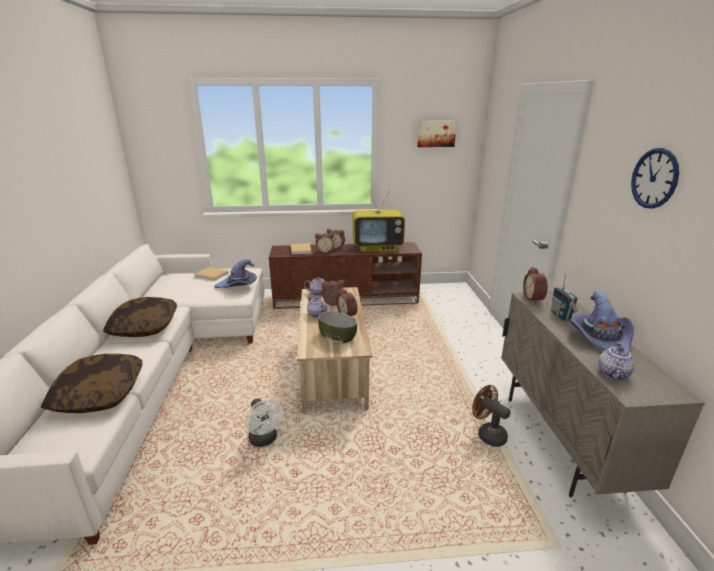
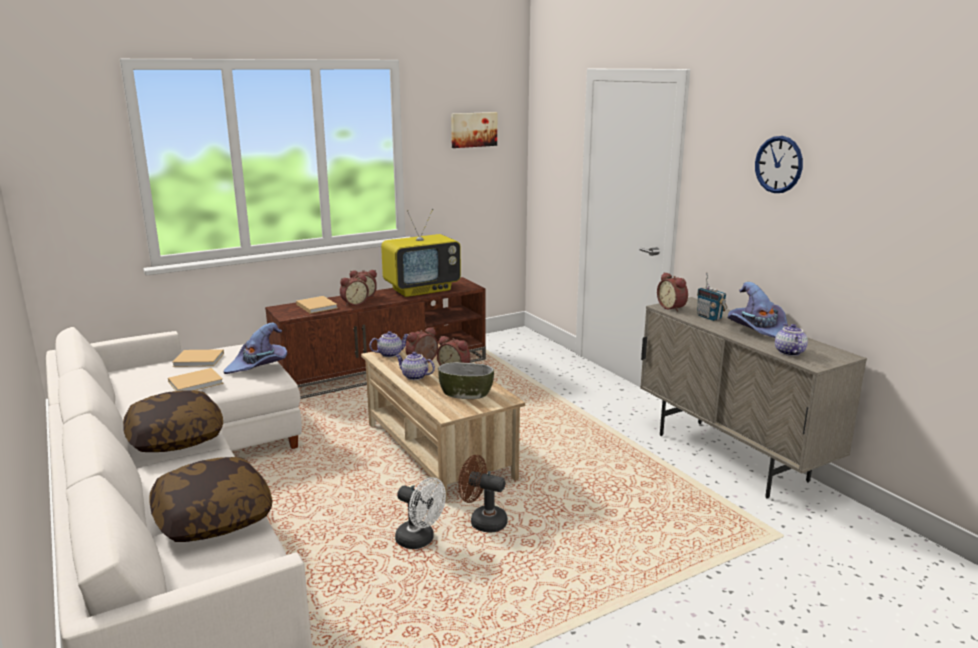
camera: 25 degrees left, 5 degrees down
brown fan [472,385,510,447] -> brown fan moved to [458,455,508,533]
none -> beige book [168,368,224,391]

